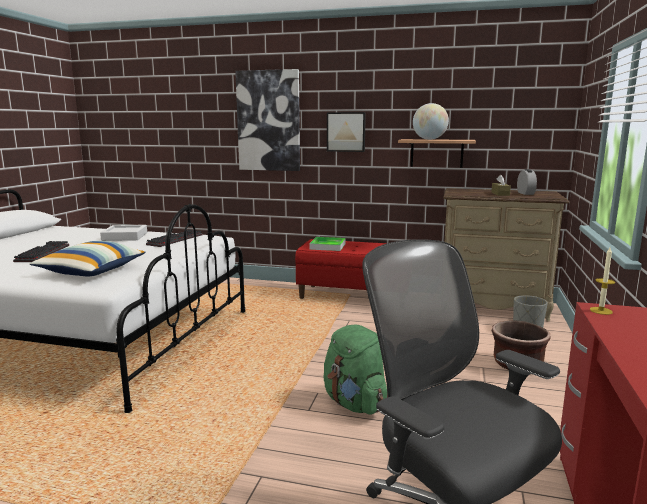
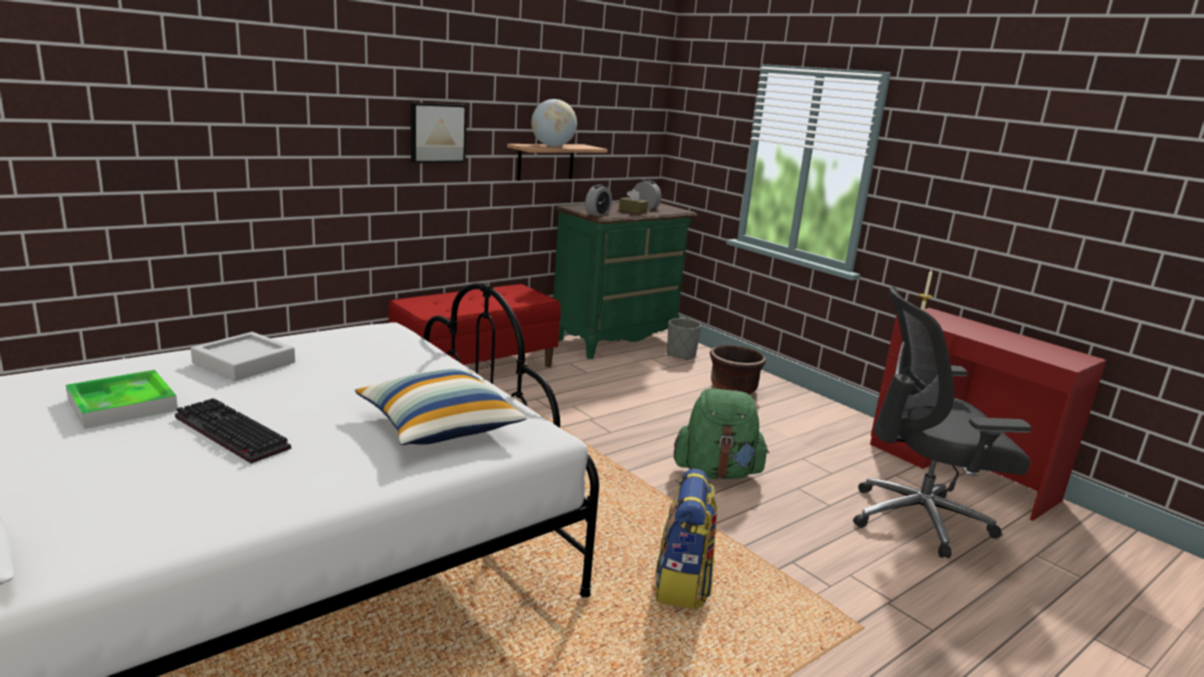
camera: 55 degrees left, 5 degrees up
keyboard [146,229,203,247] -> none
picture [235,69,300,171] -> none
tray [309,237,346,251] -> tray moved to [66,370,178,429]
beige dresser [443,188,569,322] -> green dresser [553,203,698,359]
none -> alarm clock [585,184,612,216]
none -> backpack [655,469,717,610]

